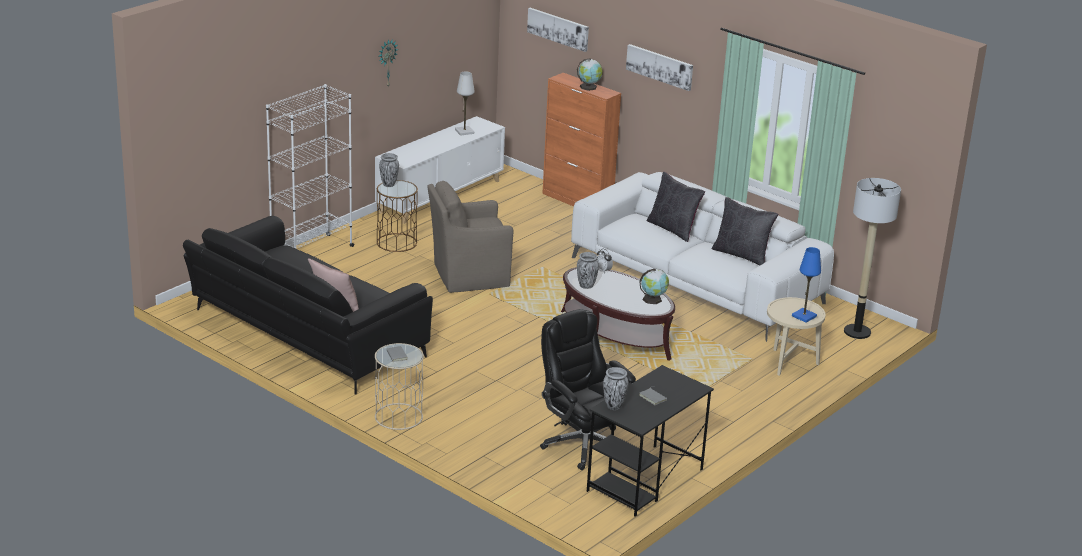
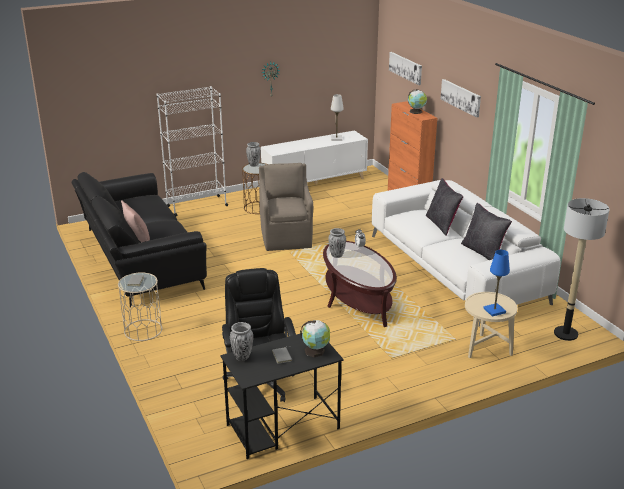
camera: 25 degrees right, 0 degrees up
brown armchair [428,181,513,293] -> brown armchair turned 75 degrees clockwise [259,163,313,251]
globe [639,269,669,304] -> globe moved to [300,320,330,357]

